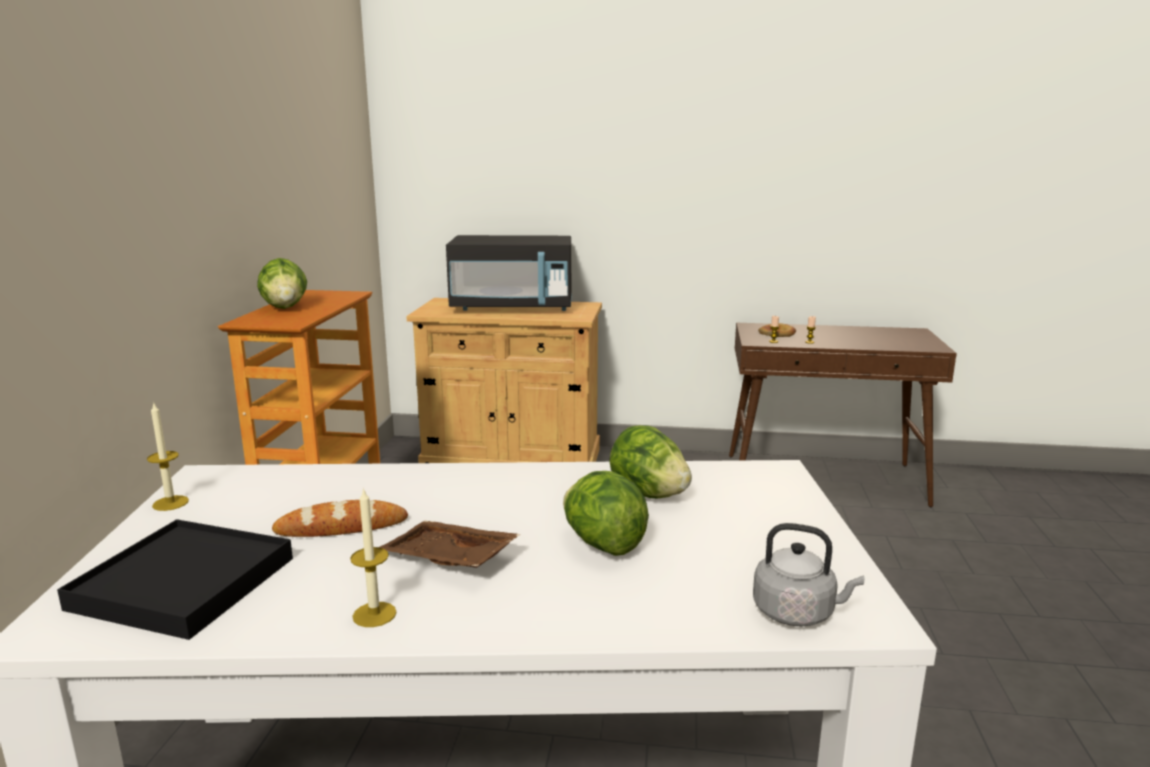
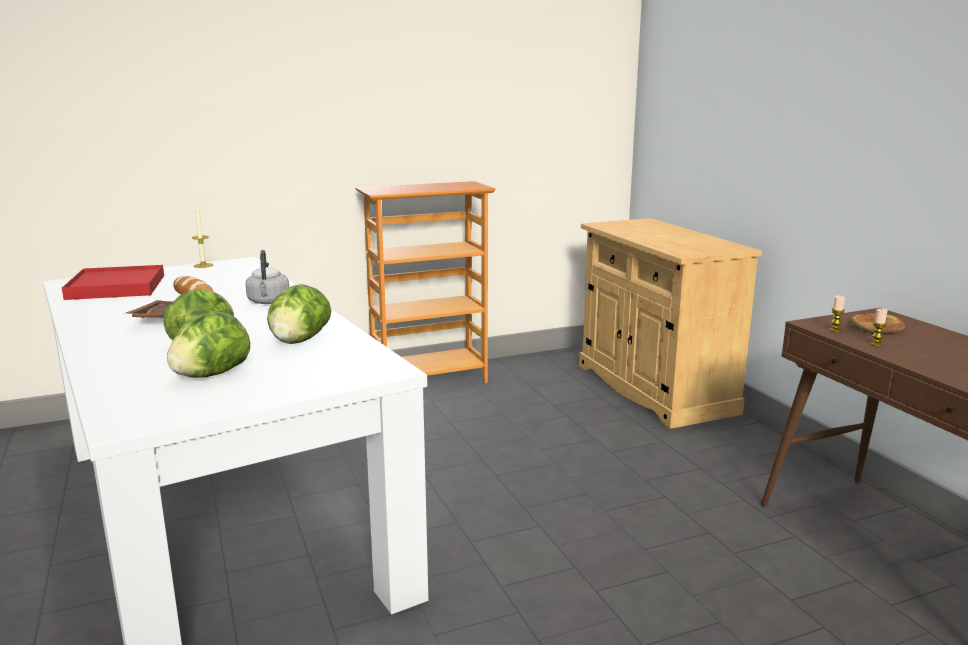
camera: 60 degrees right, 0 degrees up
black tray [57,519,293,640] -> red tray [62,265,164,300]
lettuce [257,258,307,309] -> lettuce moved to [167,312,250,378]
candle [350,488,397,627] -> none
black microwave [446,235,572,311] -> none
grey kettle [753,523,864,627] -> grey kettle moved to [245,250,289,304]

